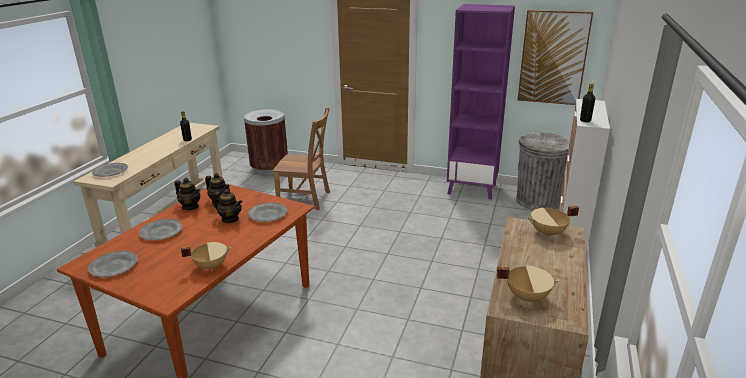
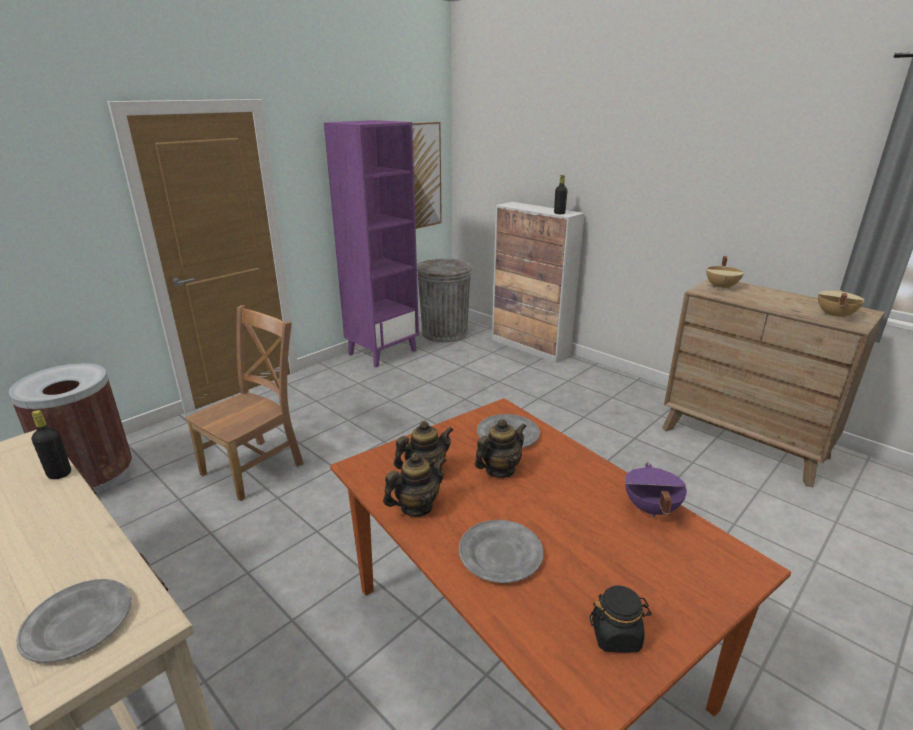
camera: 65 degrees left, 0 degrees up
grey plate [88,251,138,277] -> black jar [589,586,652,653]
beige cooking pot [181,242,231,271] -> purple cooking pot [625,462,687,518]

